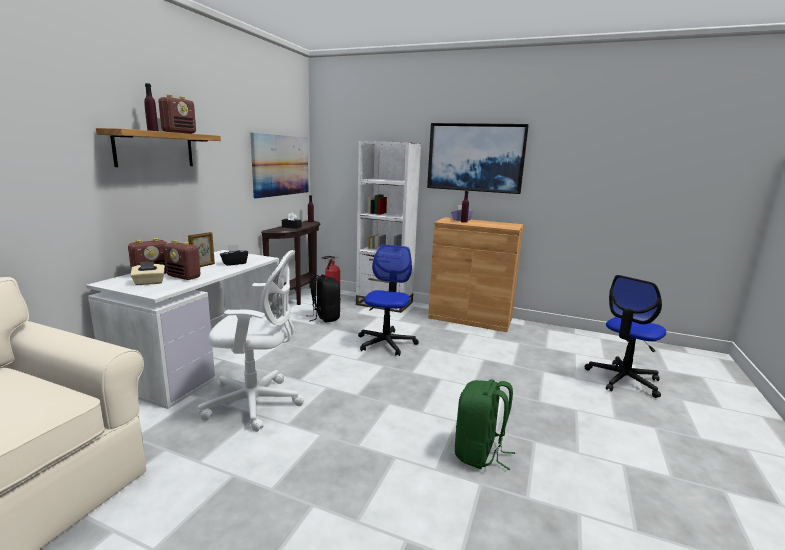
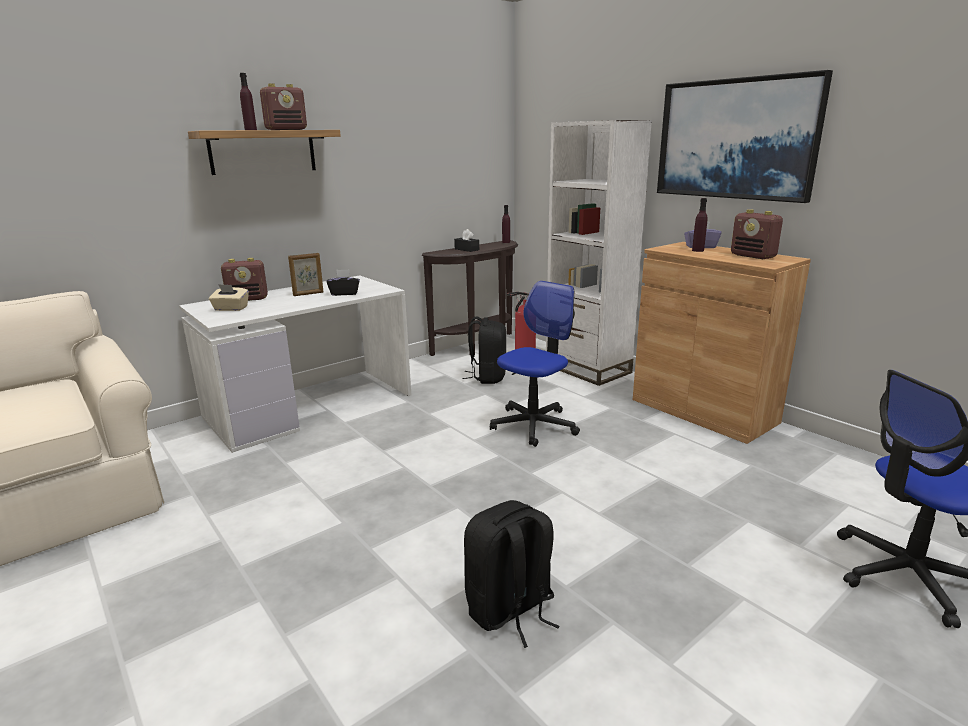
camera: 30 degrees right, 5 degrees up
radio [164,240,201,280] -> radio moved to [731,209,783,259]
white office chair [198,250,305,432] -> none
picture [250,133,308,199] -> none
green backpack [455,379,515,470] -> black backpack [464,500,560,648]

